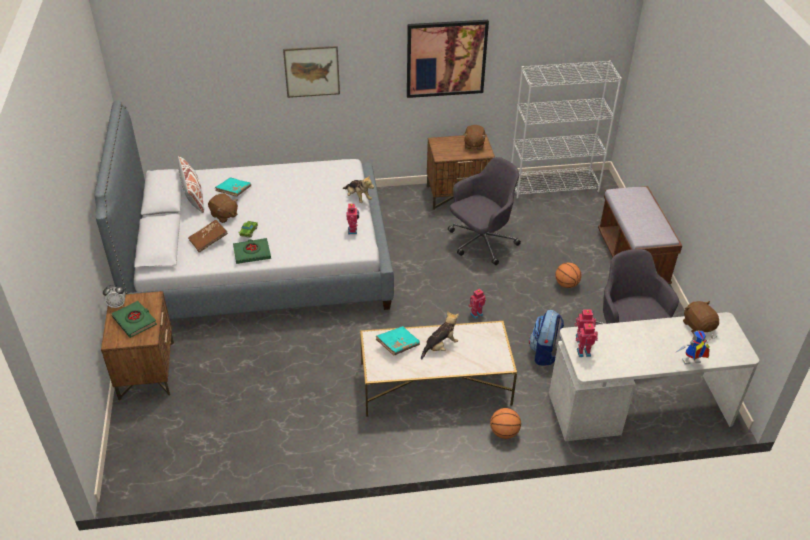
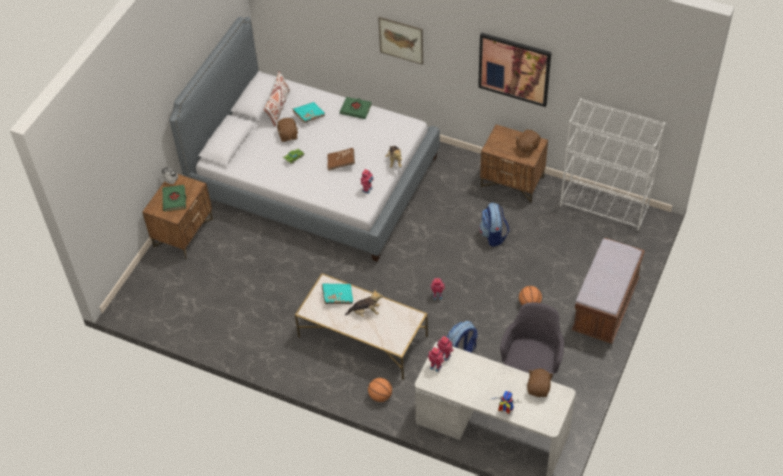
camera: 35 degrees right, 10 degrees up
brown book [188,220,228,253] -> brown book moved to [327,148,355,171]
green book [233,238,271,264] -> green book moved to [340,97,372,119]
grey office chair [448,157,521,265] -> backpack [479,203,509,247]

